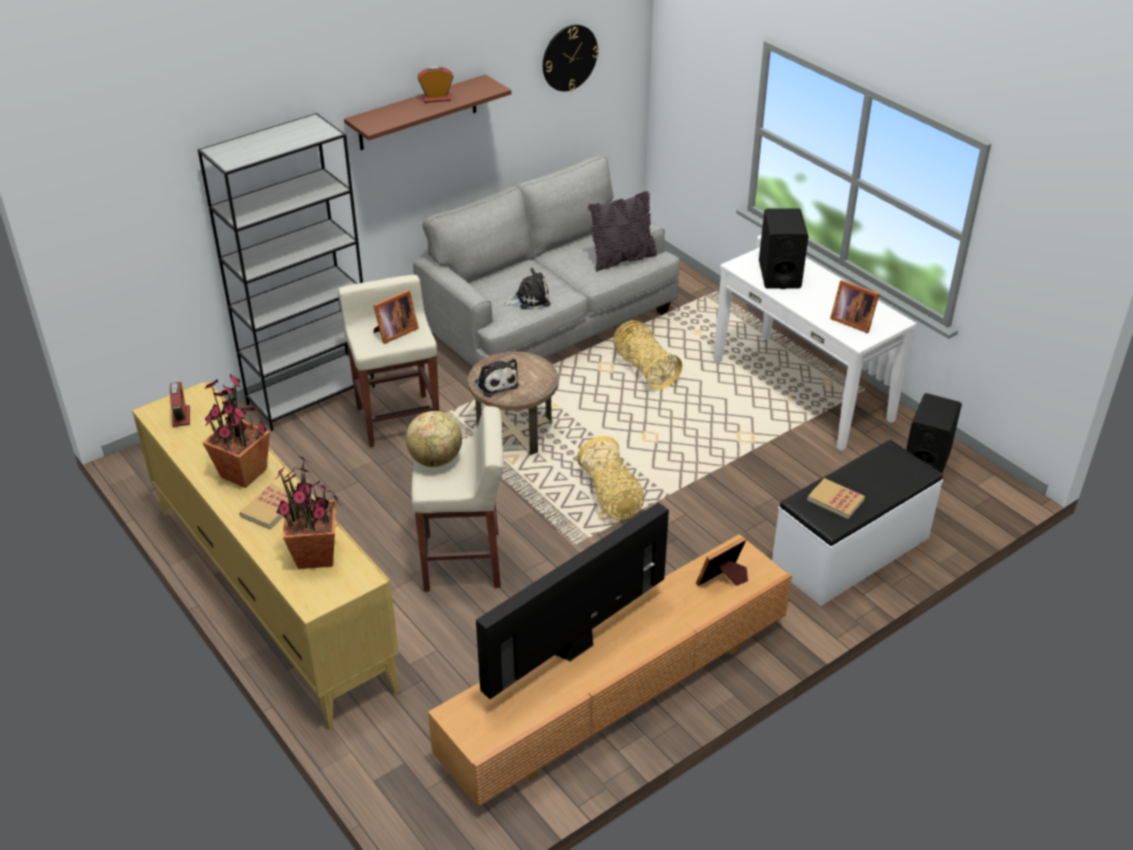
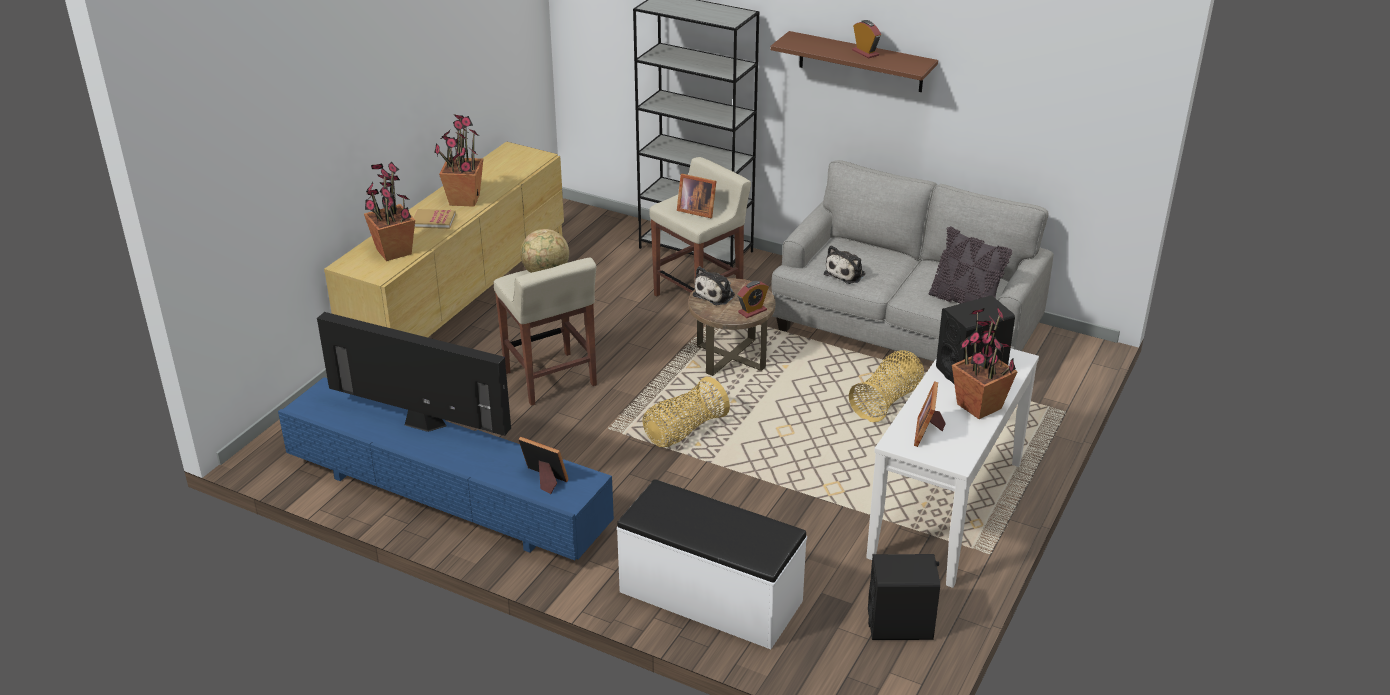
camera: 65 degrees right, 5 degrees down
alarm clock [170,382,190,427] -> alarm clock moved to [737,281,769,318]
brown tv stand [428,534,792,806] -> blue tv stand [278,377,614,560]
plush toy [504,268,551,309] -> plush toy turned 75 degrees clockwise [824,245,865,284]
wall clock [543,25,599,91] -> none
book [807,478,865,519] -> none
none -> potted plant [952,306,1018,419]

